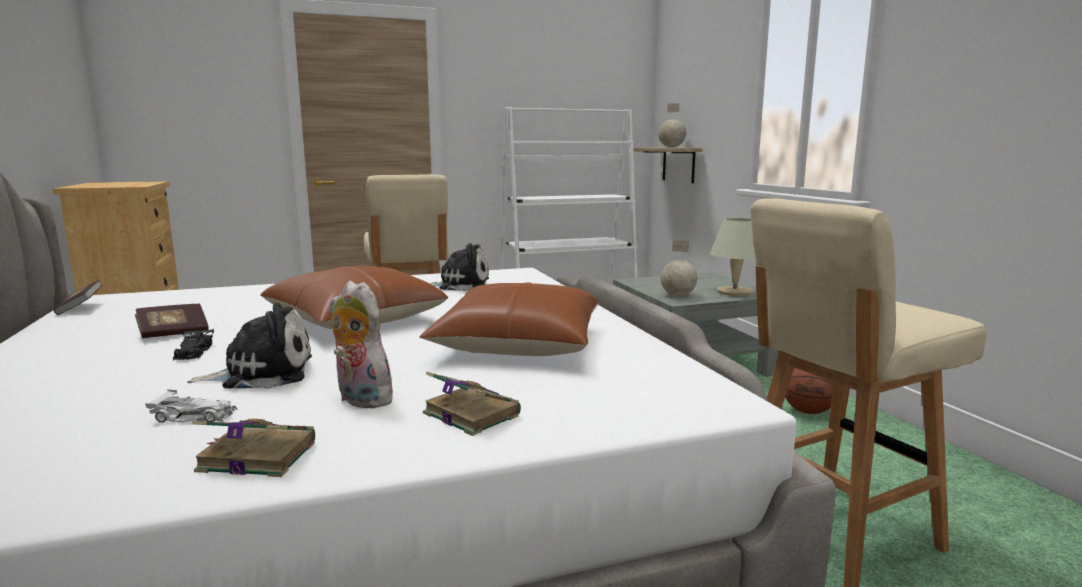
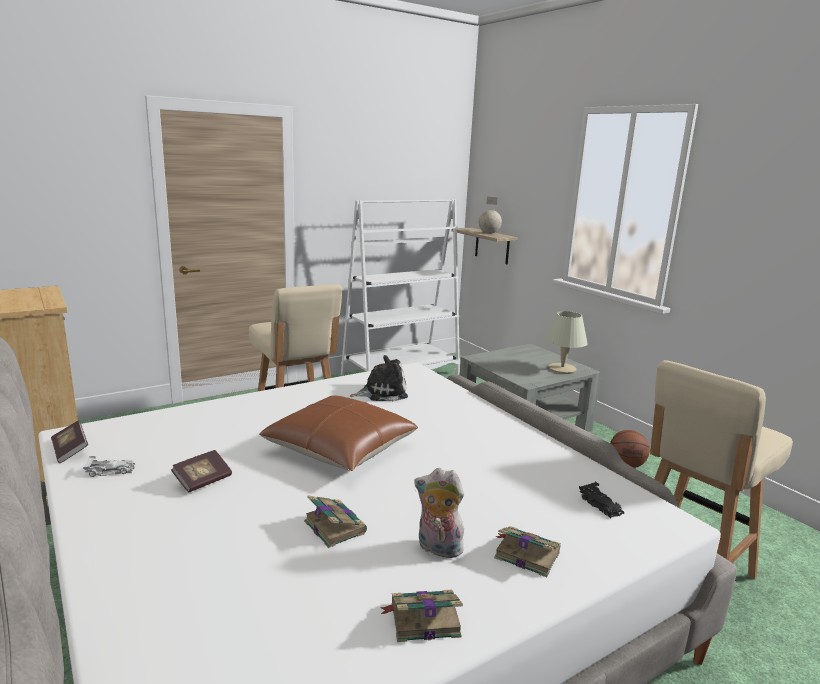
camera: 15 degrees left, 5 degrees up
white toy car [145,390,237,422] -> white toy car moved to [83,456,135,477]
black toy car [173,328,214,361] -> black toy car moved to [579,481,624,518]
plush toy [187,303,312,389] -> book [304,495,367,548]
brown pillow [419,282,599,356] -> none
globe [661,240,697,296] -> none

